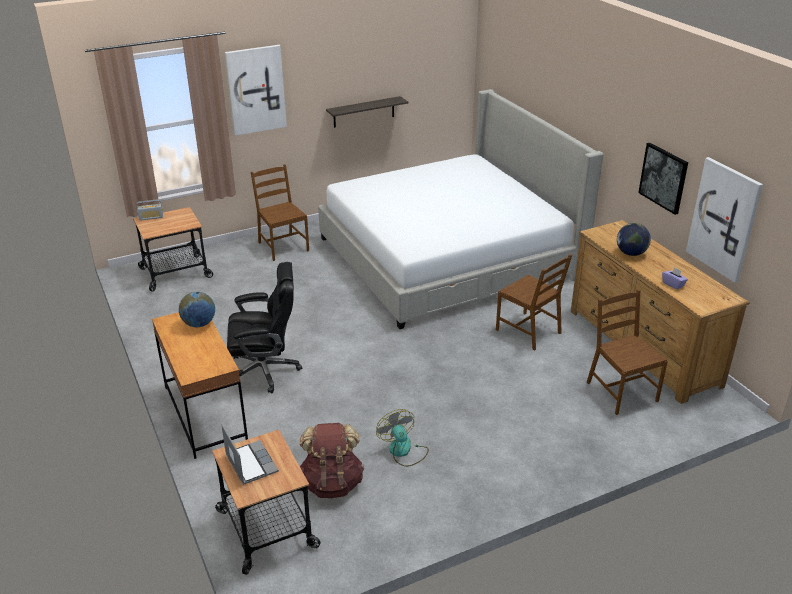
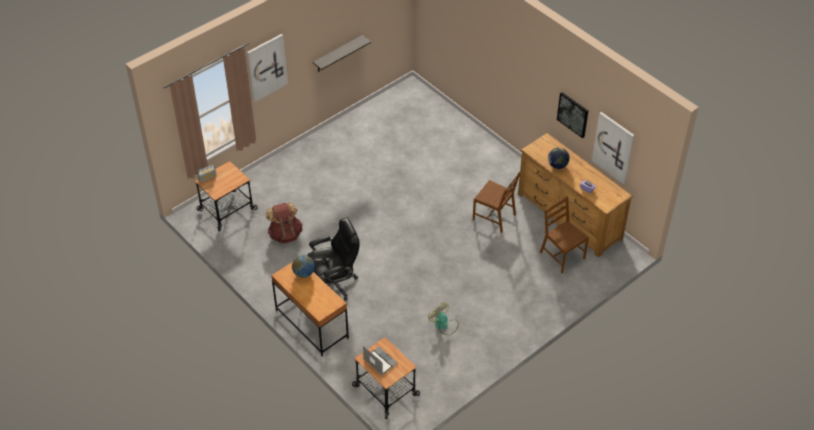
camera: 15 degrees left, 15 degrees up
brown chair [251,164,309,261] -> none
brown backpack [299,423,364,498] -> brown backpack moved to [265,203,302,244]
bed [318,89,604,329] -> none

